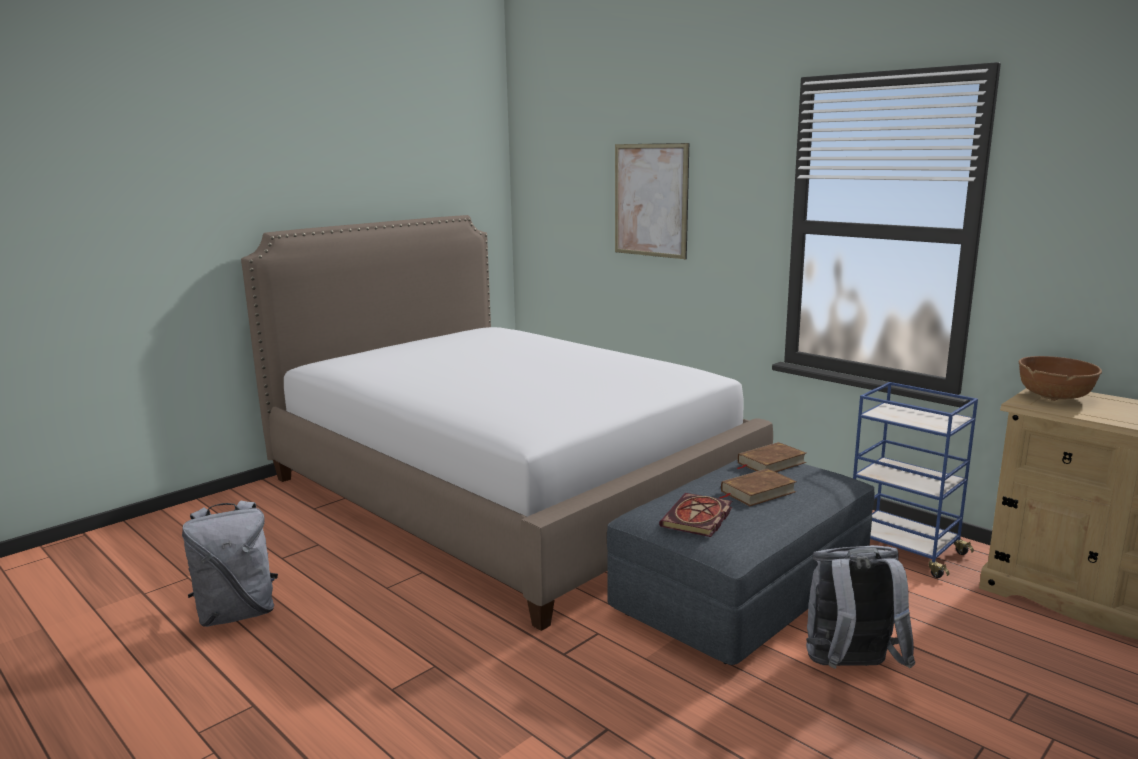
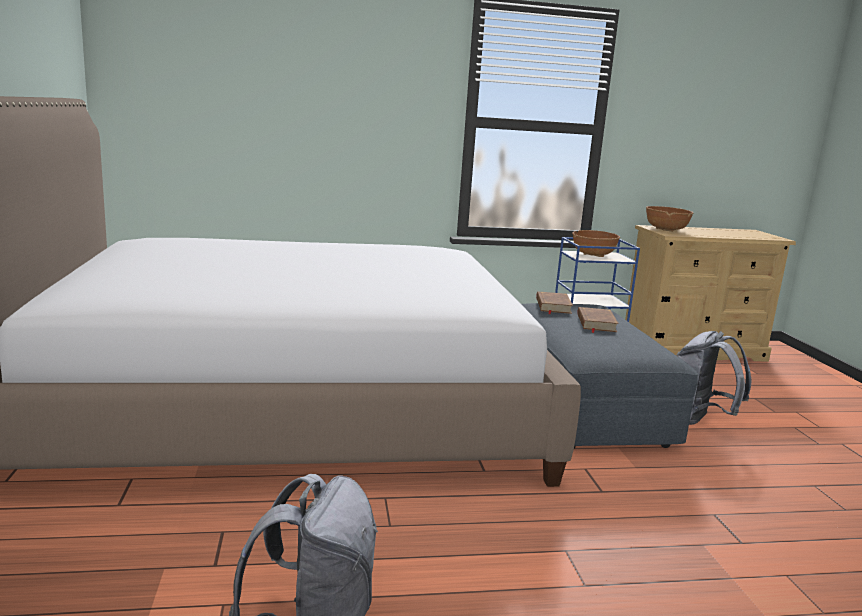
camera: 55 degrees left, 0 degrees up
picture [615,143,689,259] -> none
book [659,493,732,537] -> none
none -> brown bowl [572,230,620,257]

